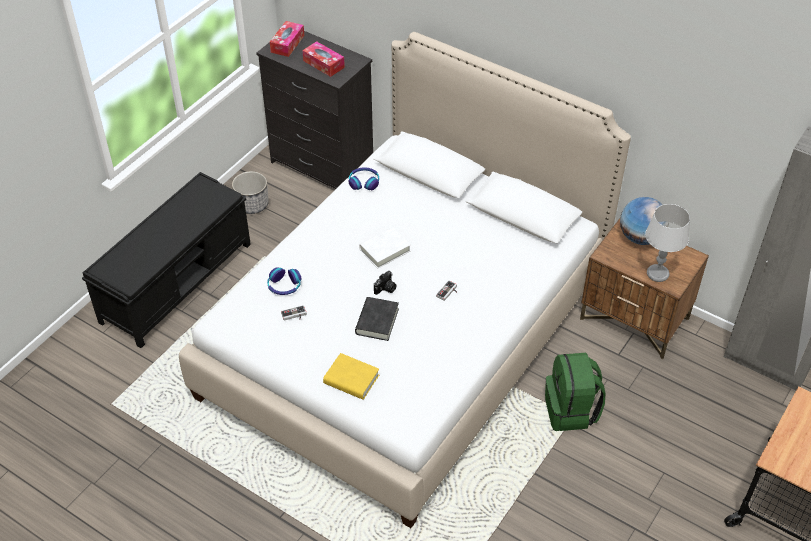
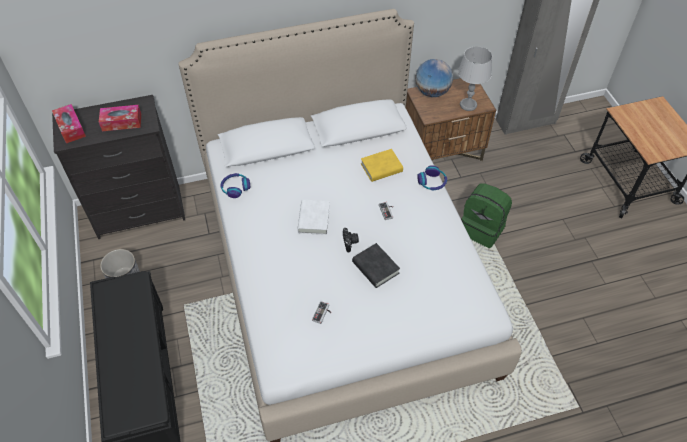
camera: 50 degrees left, 5 degrees up
headphones [267,267,302,295] -> headphones moved to [417,165,447,190]
yellow book [323,353,379,400] -> yellow book moved to [361,149,403,182]

